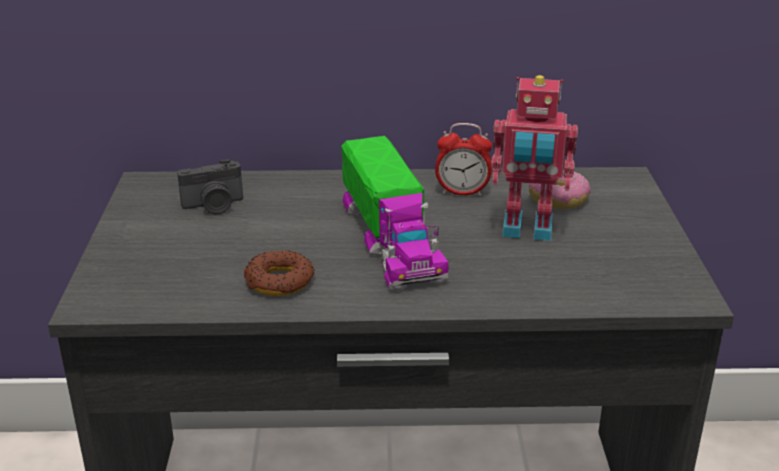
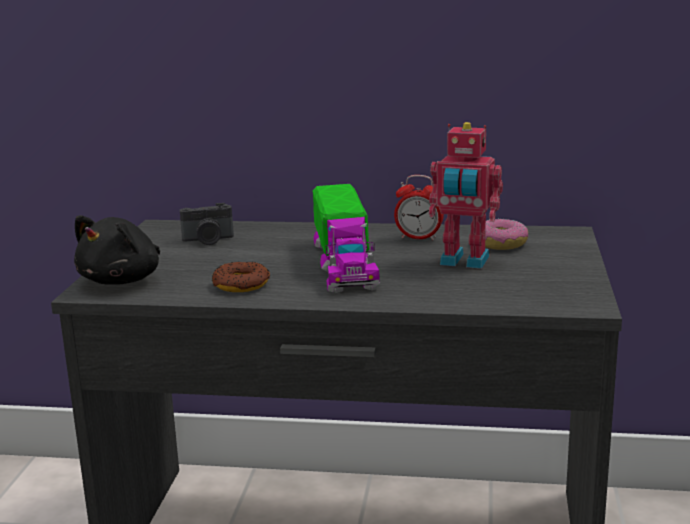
camera: 10 degrees right, 10 degrees down
none -> black plush toy [74,215,160,285]

